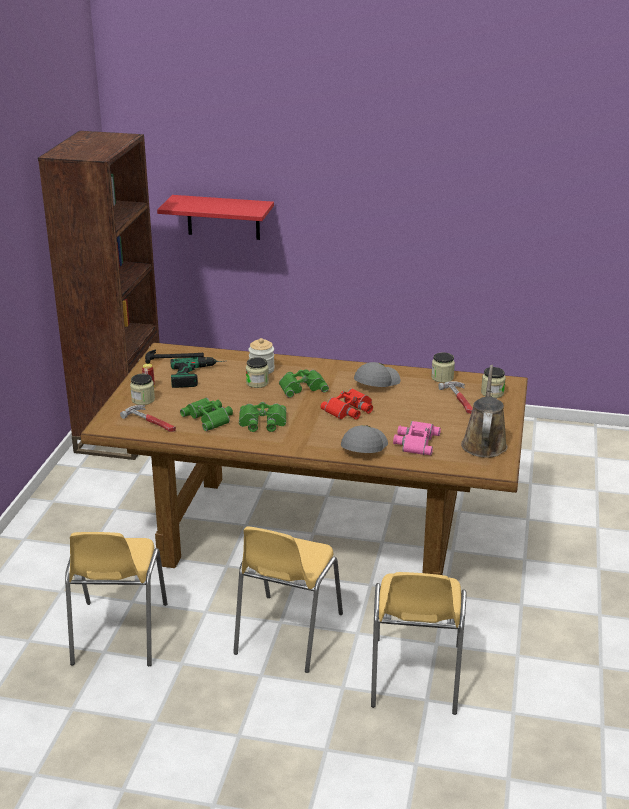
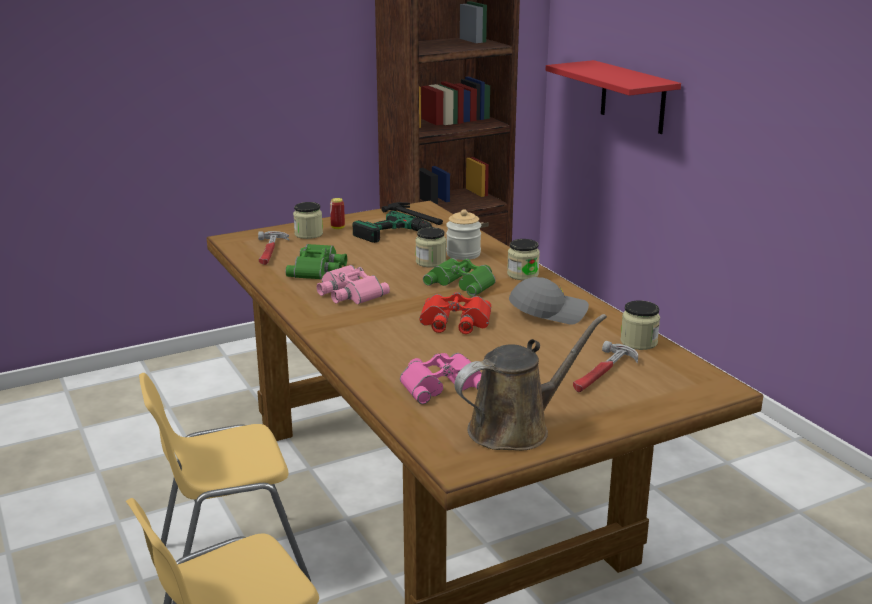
camera: 50 degrees right, 5 degrees down
yellow chair [65,532,168,666] -> none
green binoculars [239,402,286,432] -> pink binoculars [316,265,390,304]
grey cap [341,425,388,453] -> none
jar [481,367,506,398] -> jar moved to [507,239,540,280]

